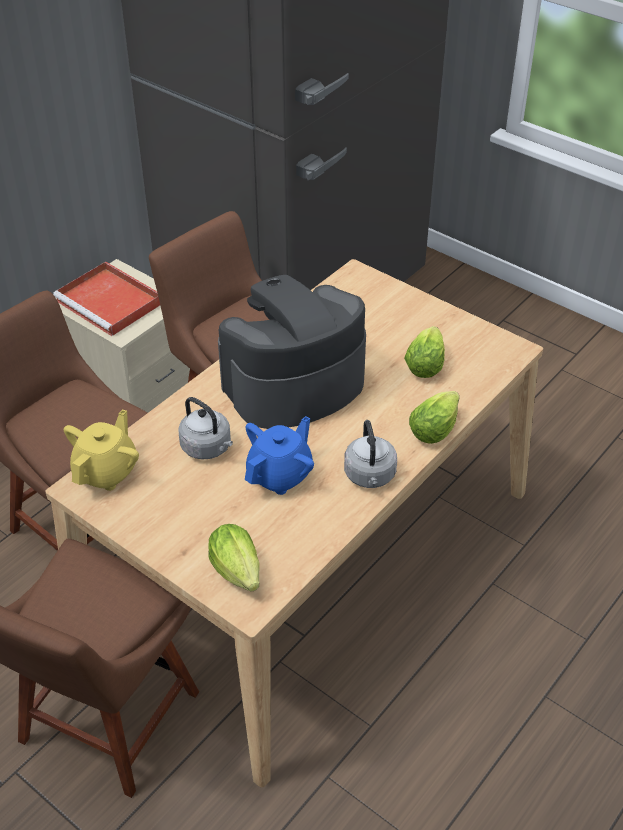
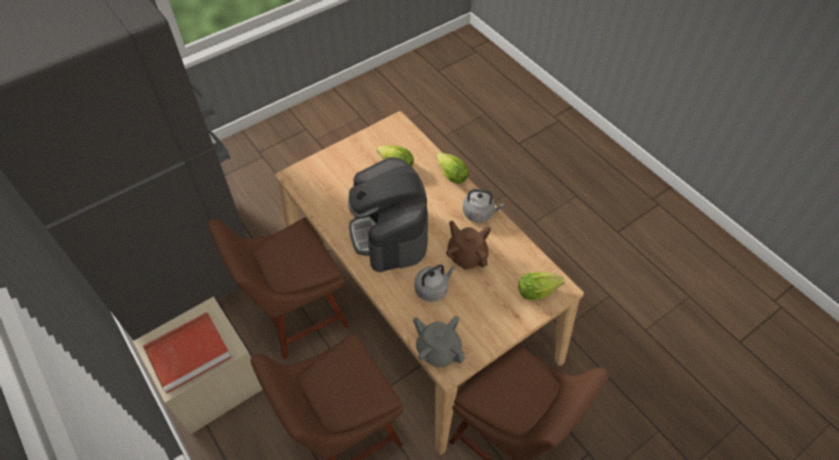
camera: 75 degrees left, 10 degrees up
yellow teapot [64,409,139,491] -> grey teapot [413,316,465,367]
blue teapot [245,416,314,495] -> brown teapot [446,220,491,269]

